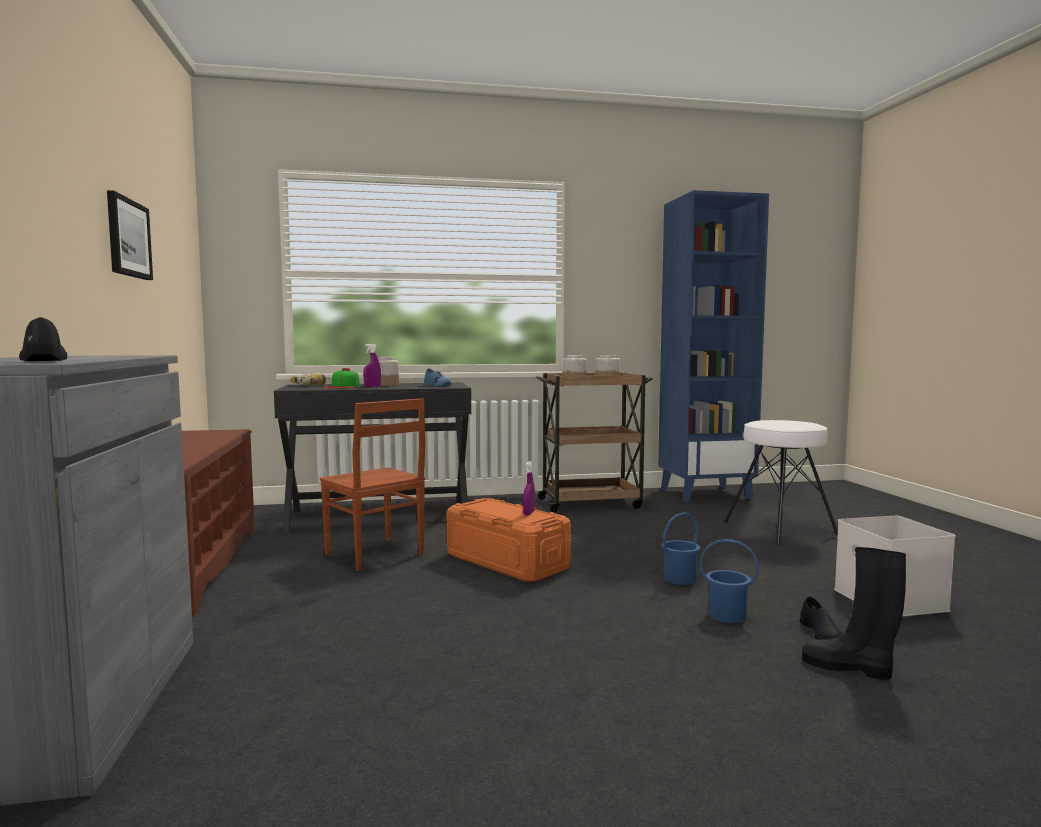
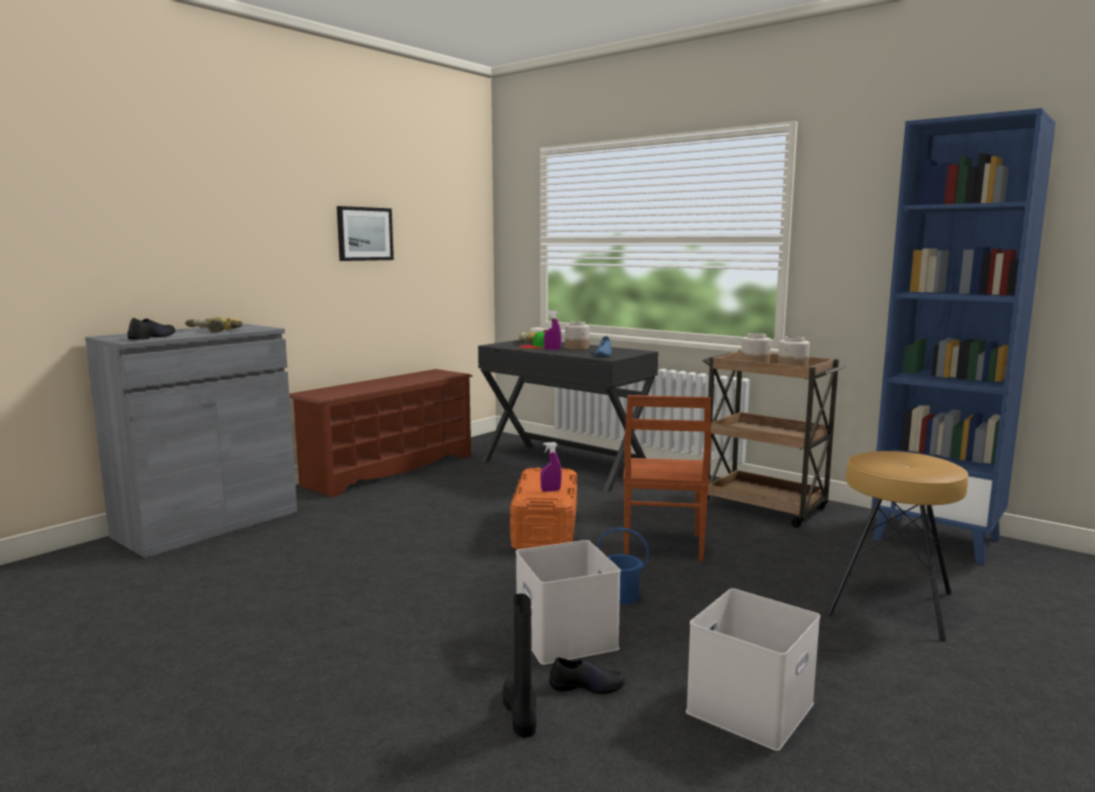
camera: 50 degrees right, 5 degrees up
brown chair [320,398,425,571] -> brown chair moved to [623,395,711,561]
blue bucket [700,539,759,623] -> white storage box [516,540,621,665]
white stool [724,420,838,544] -> brown stool [827,451,968,642]
black shoe [800,596,842,640] -> black shoe turned 135 degrees counterclockwise [549,657,626,694]
none -> power drill [185,317,243,332]

